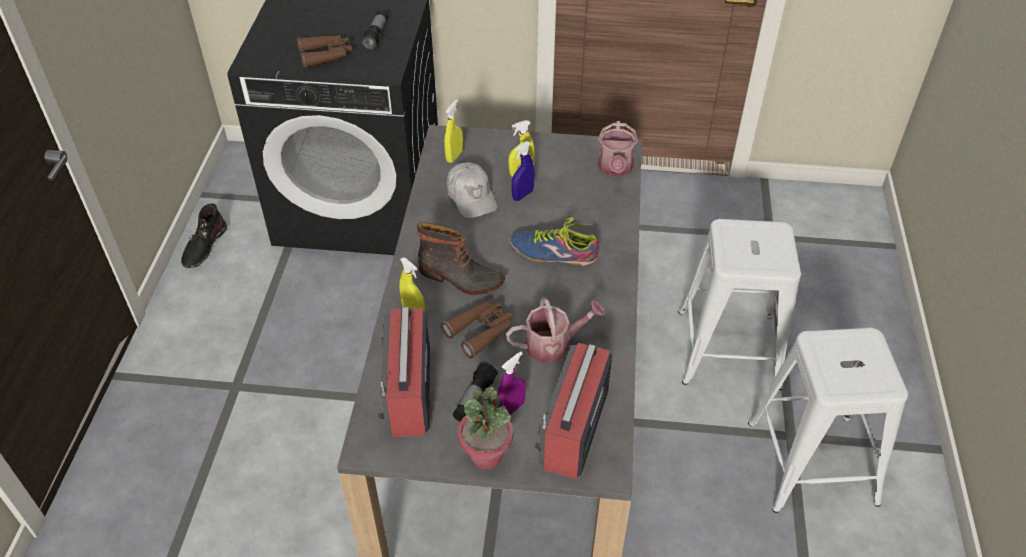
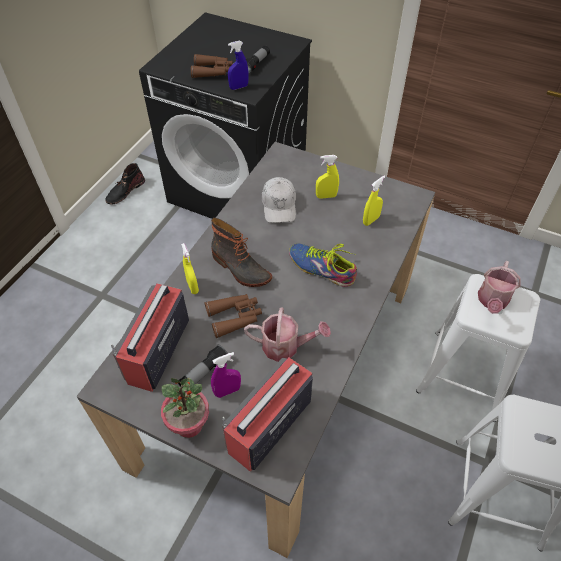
camera: 20 degrees right, 5 degrees up
yellow spray bottle [444,99,463,163] -> yellow spray bottle moved to [363,176,385,226]
blue spray bottle [512,141,534,201] -> blue spray bottle moved to [228,41,248,90]
watering can [597,121,638,177] -> watering can moved to [478,261,521,314]

